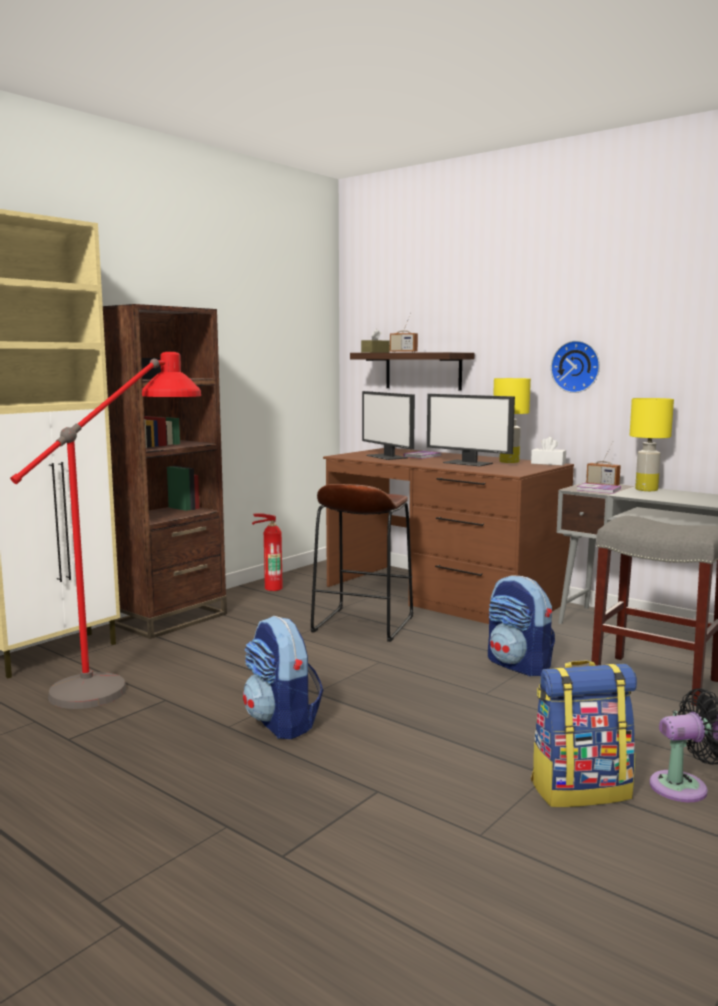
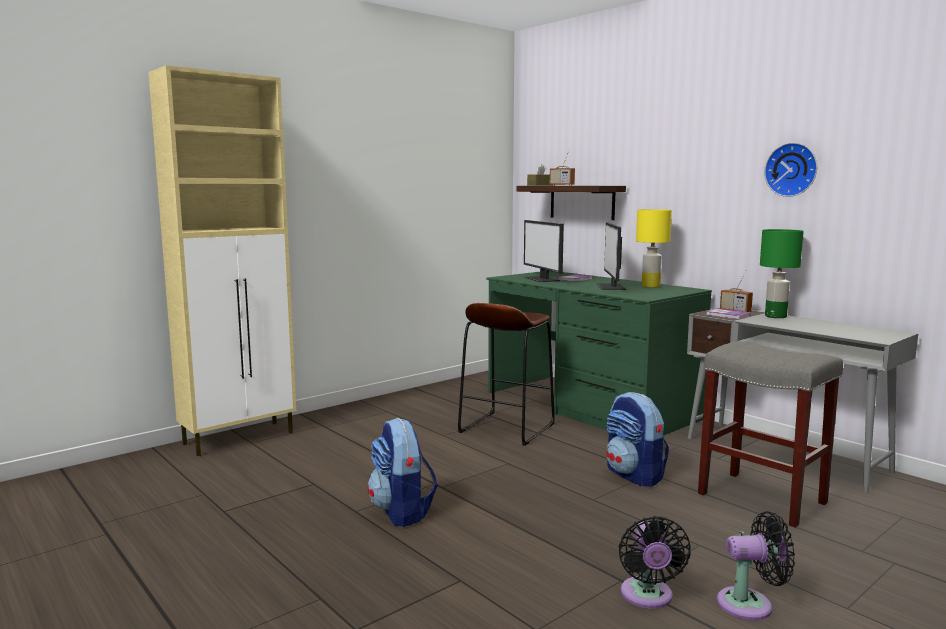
camera: 10 degrees right, 0 degrees up
red floor lamp [10,352,201,709] -> none
brown bookcase [103,304,227,639] -> none
fire extinguisher [252,513,283,591] -> none
brown desk [323,448,574,624] -> green desk [486,271,712,436]
monitor [427,394,515,467] -> monitor turned 45 degrees clockwise [597,222,626,290]
white tissue box [531,437,566,466] -> none
backpack [531,660,637,807] -> black fan [619,516,691,609]
wall clock [551,340,600,393] -> wall clock moved to [764,143,817,197]
yellow table lamp [629,398,674,491] -> green table lamp [760,229,804,318]

